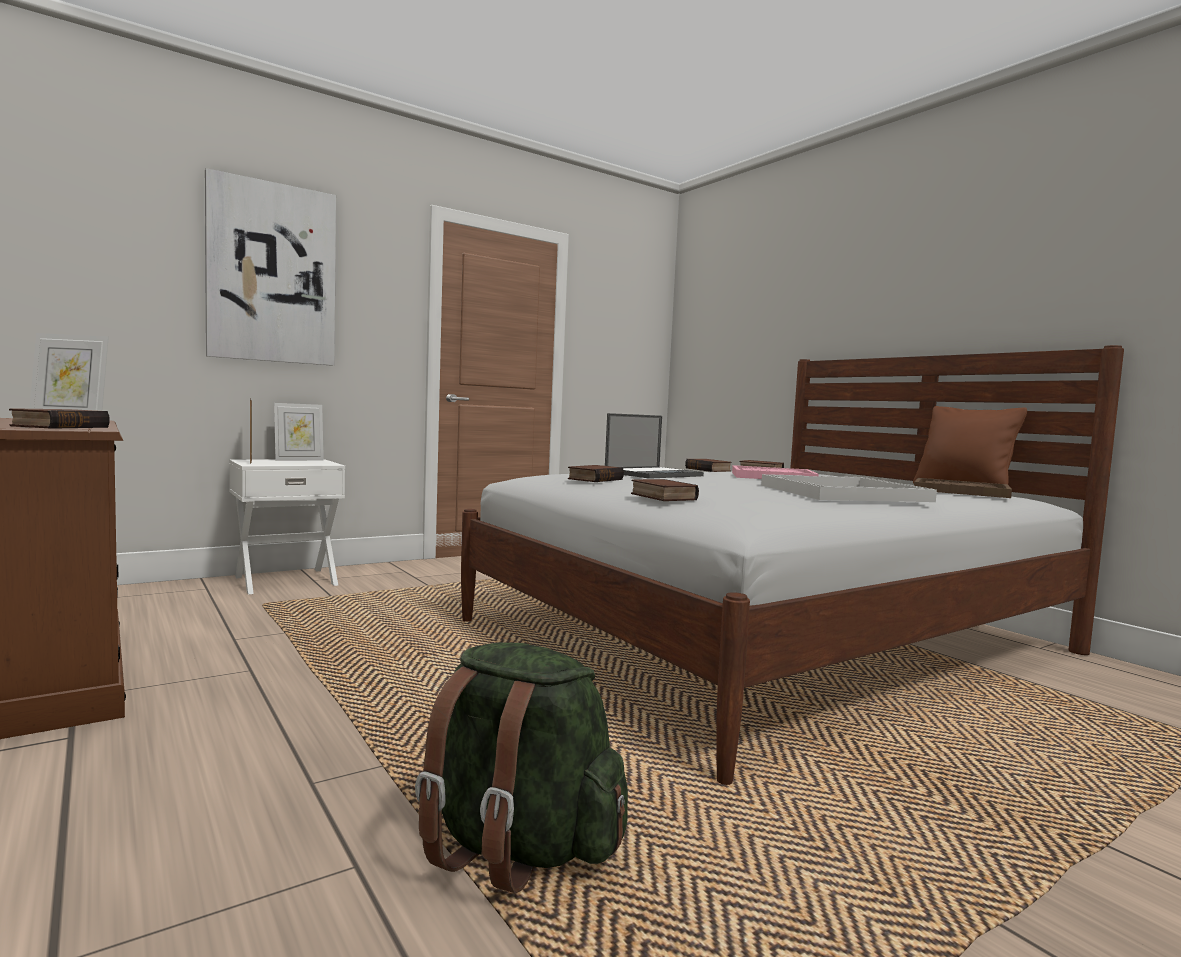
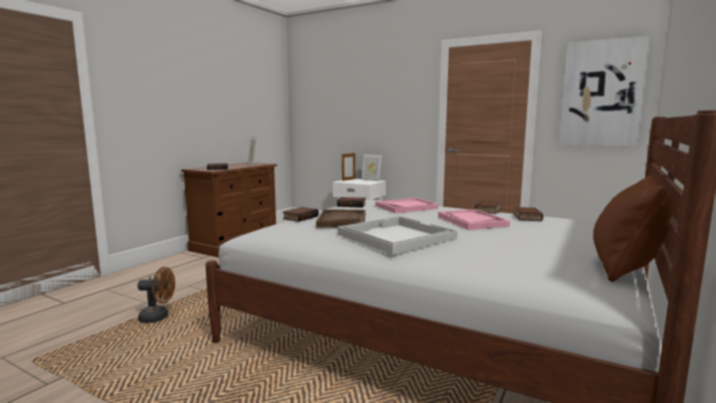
camera: 65 degrees right, 5 degrees up
picture [205,168,336,365] -> picture moved to [559,36,651,147]
green backpack [415,642,628,893] -> brown fan [137,267,175,323]
laptop [605,413,704,479] -> pink tray [375,198,438,213]
brown tray [914,478,1012,498] -> brown tray moved to [316,209,365,228]

